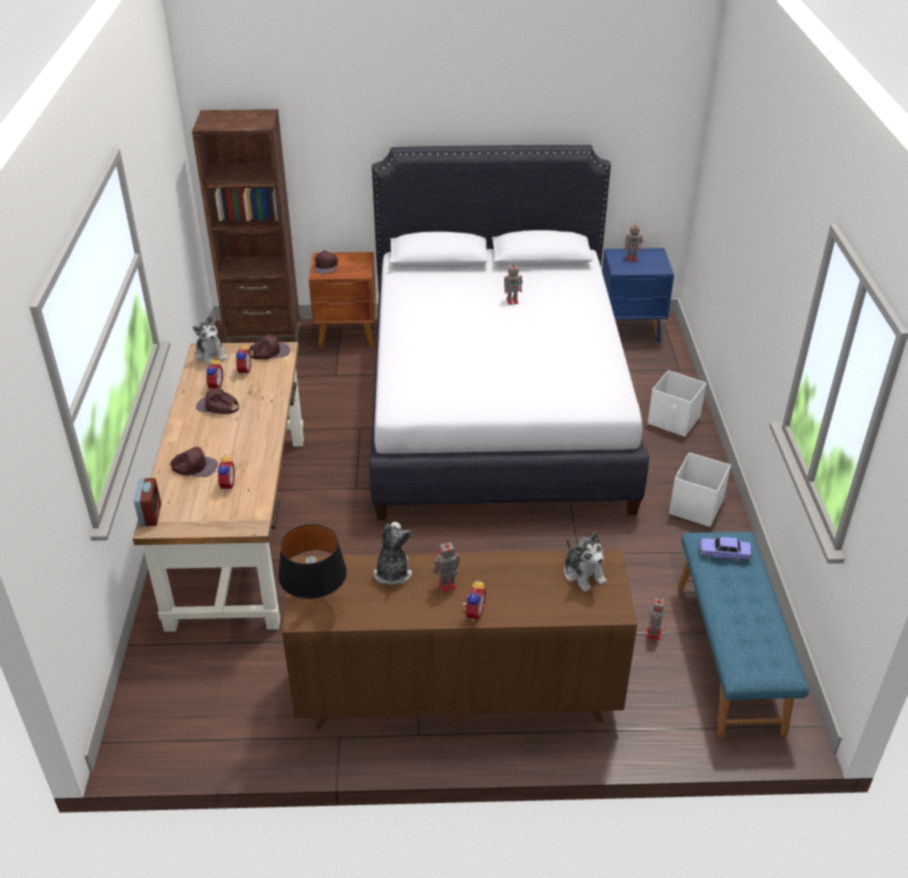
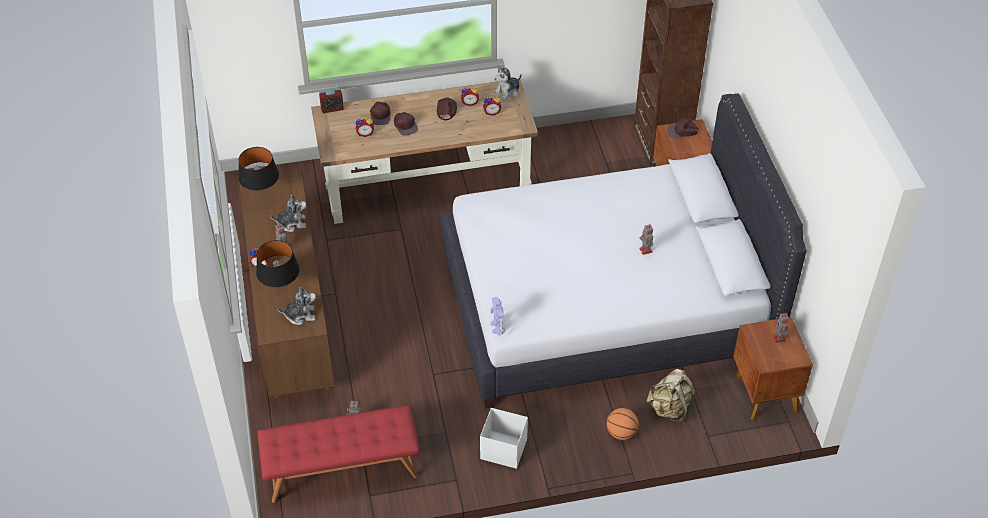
camera: 80 degrees right, 10 degrees up
brown cap [249,334,290,359] -> brown cap moved to [394,112,418,136]
plush toy [564,532,607,592] -> plush toy turned 150 degrees counterclockwise [278,287,316,325]
blue nightstand [602,248,674,343] -> brown nightstand [733,317,813,420]
white storage box [648,370,706,437] -> basketball [607,408,639,440]
blue bench [678,532,809,738] -> red bench [257,405,420,503]
toy car [699,537,752,561] -> none
none -> black table lamp [256,240,299,288]
none -> toy robot [490,297,505,337]
none -> beige backpack [647,369,696,424]

